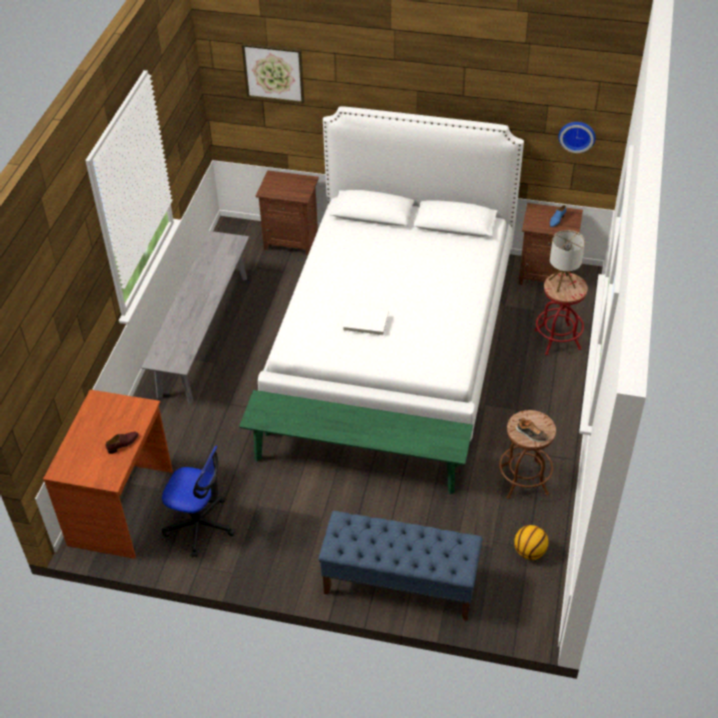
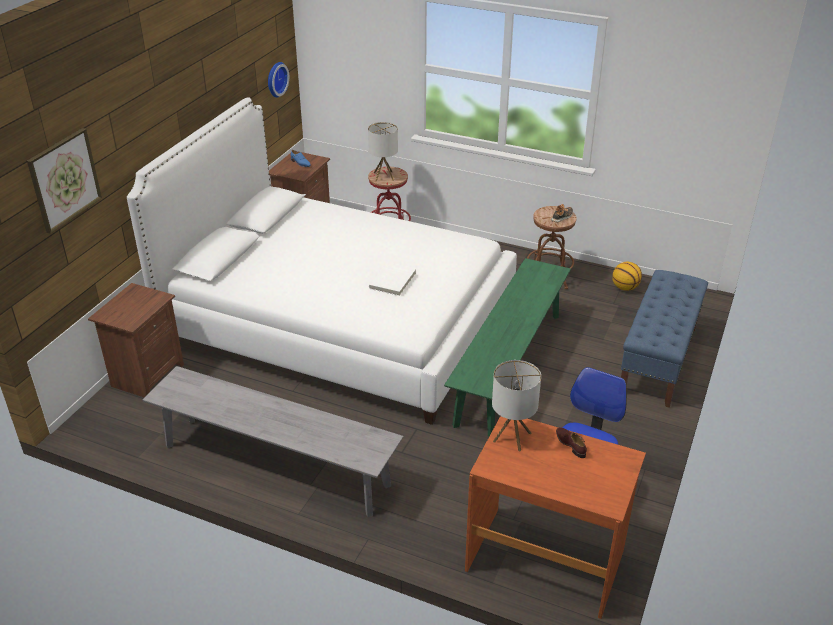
camera: 80 degrees left, 10 degrees down
none -> table lamp [492,360,541,452]

